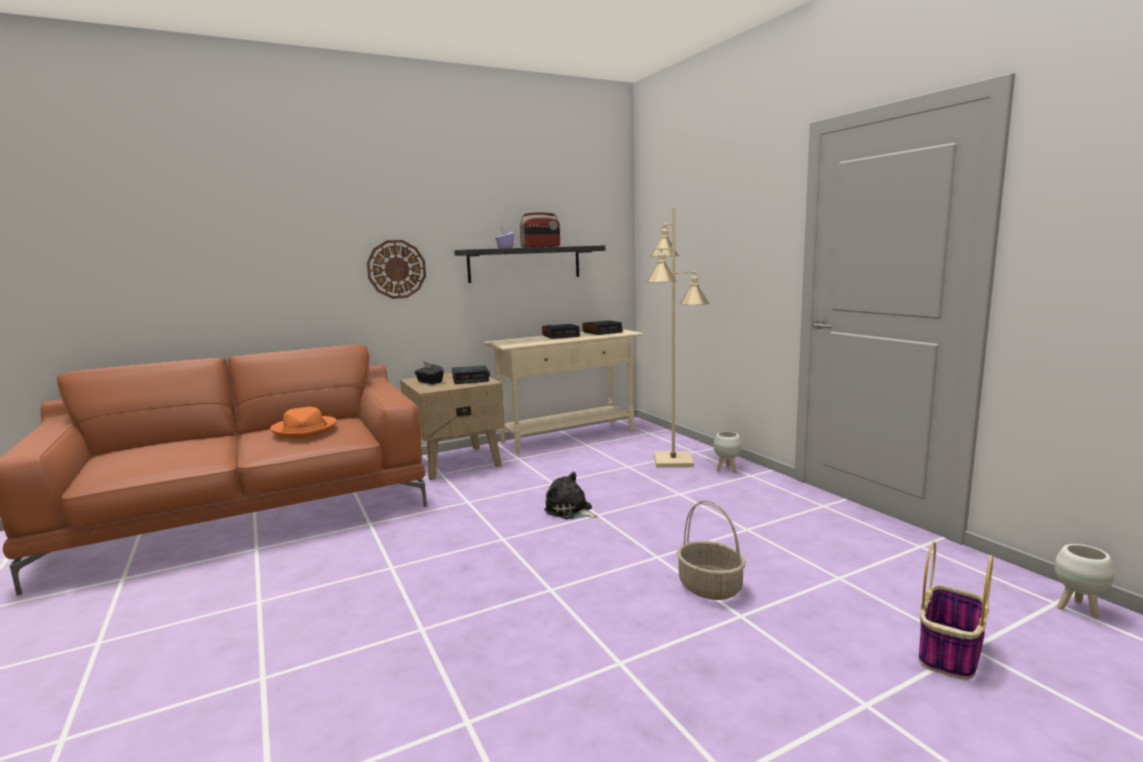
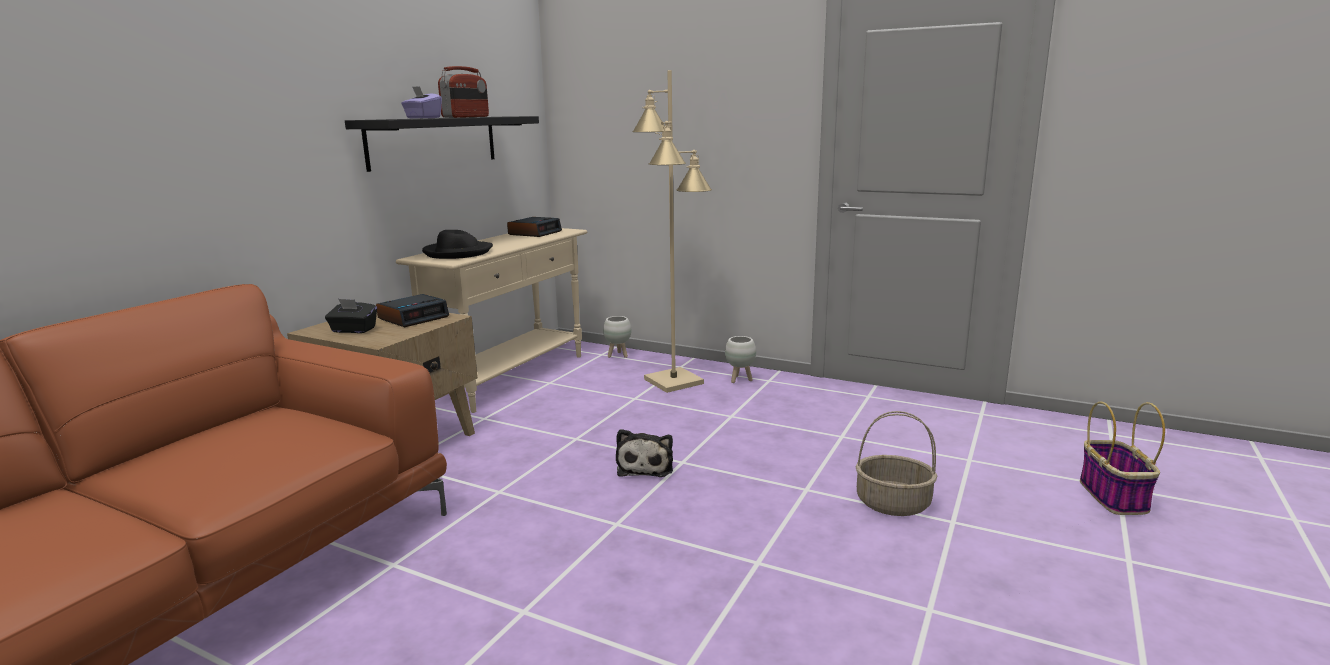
camera: 35 degrees left, 5 degrees up
orange hat [270,407,337,438] -> none
wall clock [367,240,426,299] -> none
alarm clock [542,324,580,339] -> none
plush toy [544,472,598,519] -> plush toy turned 90 degrees counterclockwise [616,429,673,477]
white planter [1054,544,1114,619] -> white planter moved to [603,316,631,358]
none -> black hat [422,230,493,259]

